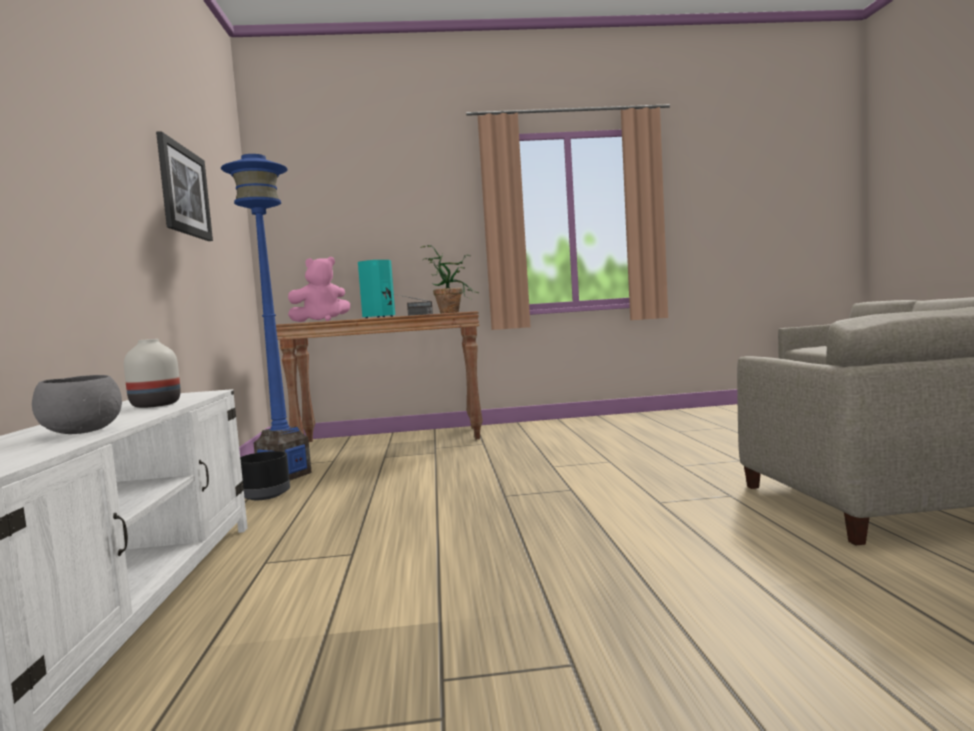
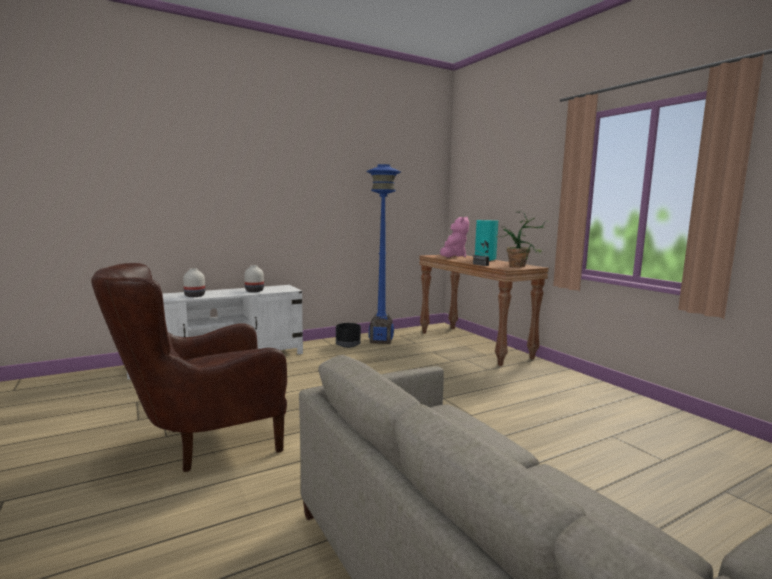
camera: 65 degrees right, 5 degrees up
grey bowl [32,375,122,434] -> white vase [183,268,205,297]
picture [156,132,213,241] -> none
pink plush toy [288,257,350,322] -> pink plush toy turned 105 degrees counterclockwise [440,216,469,257]
none -> brown armchair [91,263,287,472]

